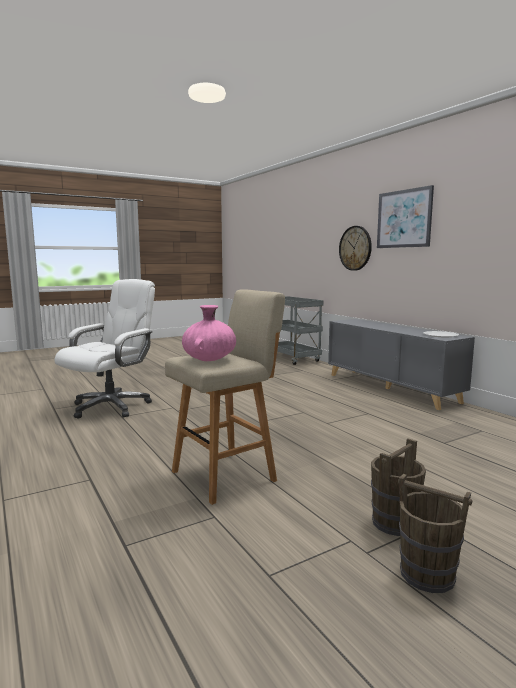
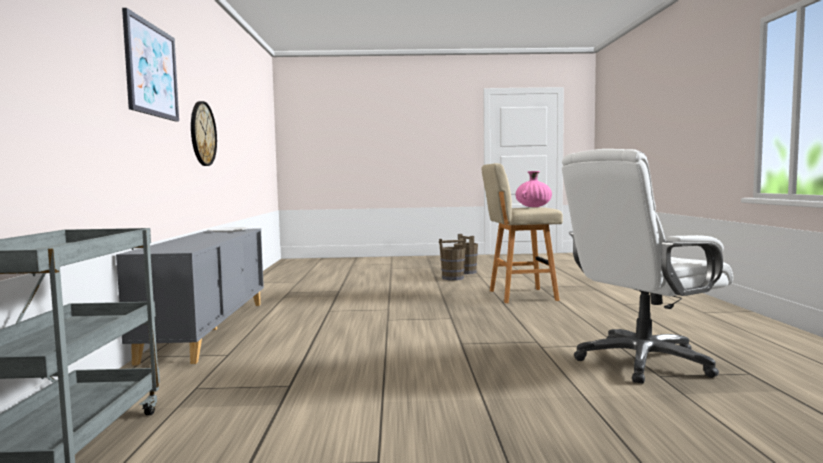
camera: 150 degrees left, 5 degrees down
wall clock [339,226,372,271] -> wall clock moved to [191,101,217,166]

